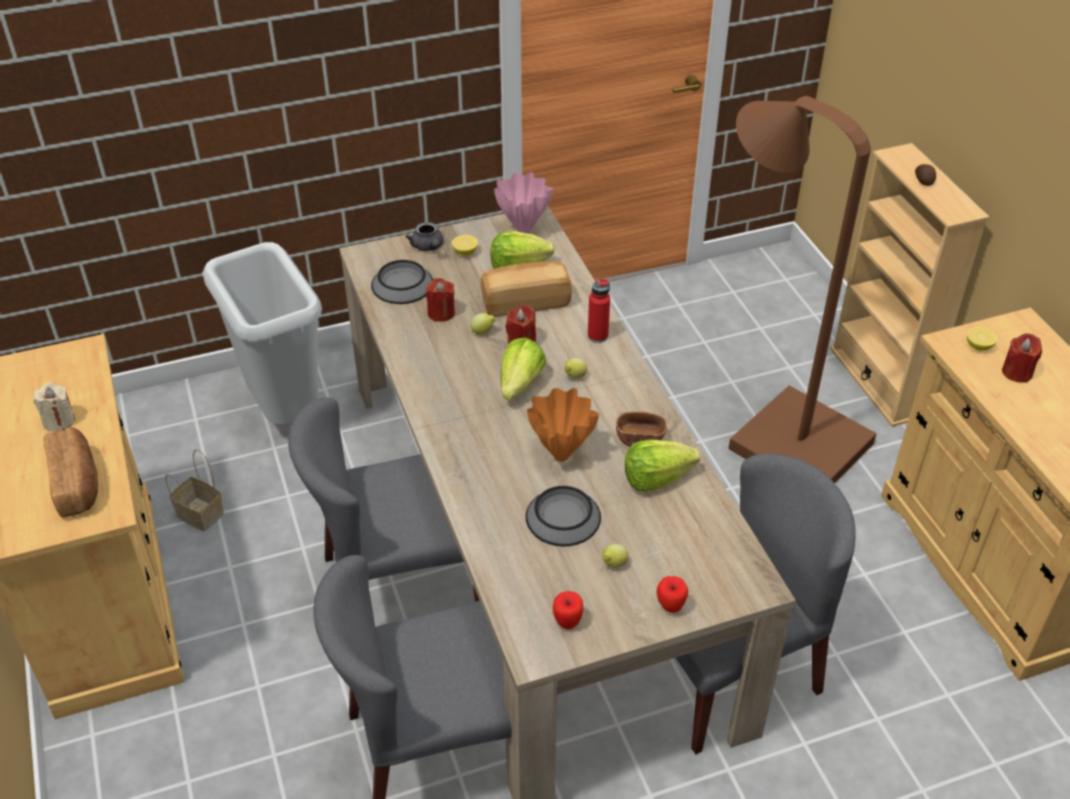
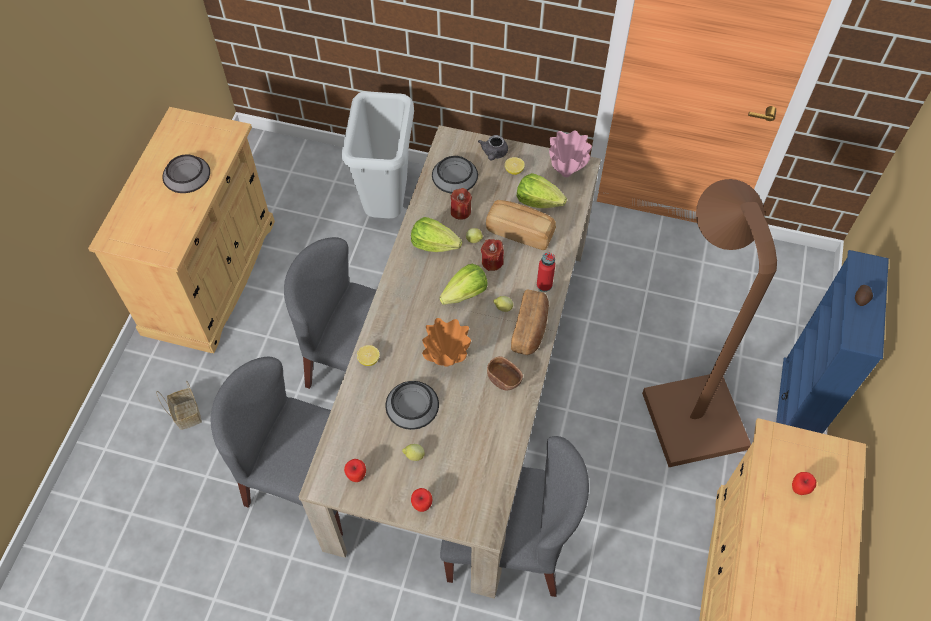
camera: 35 degrees right, 15 degrees up
beige candle [33,383,75,431] -> bowl [162,154,210,193]
bread [44,427,98,517] -> bread moved to [511,289,549,355]
basket [165,449,224,531] -> basket moved to [156,380,202,430]
lettuce [625,440,700,491] -> lettuce moved to [411,217,462,252]
beige bookcase [830,143,989,427] -> blue bookcase [776,250,889,434]
lemon [967,327,997,351] -> lemon moved to [357,345,380,366]
red candle [1002,333,1042,383] -> apple [792,472,816,495]

